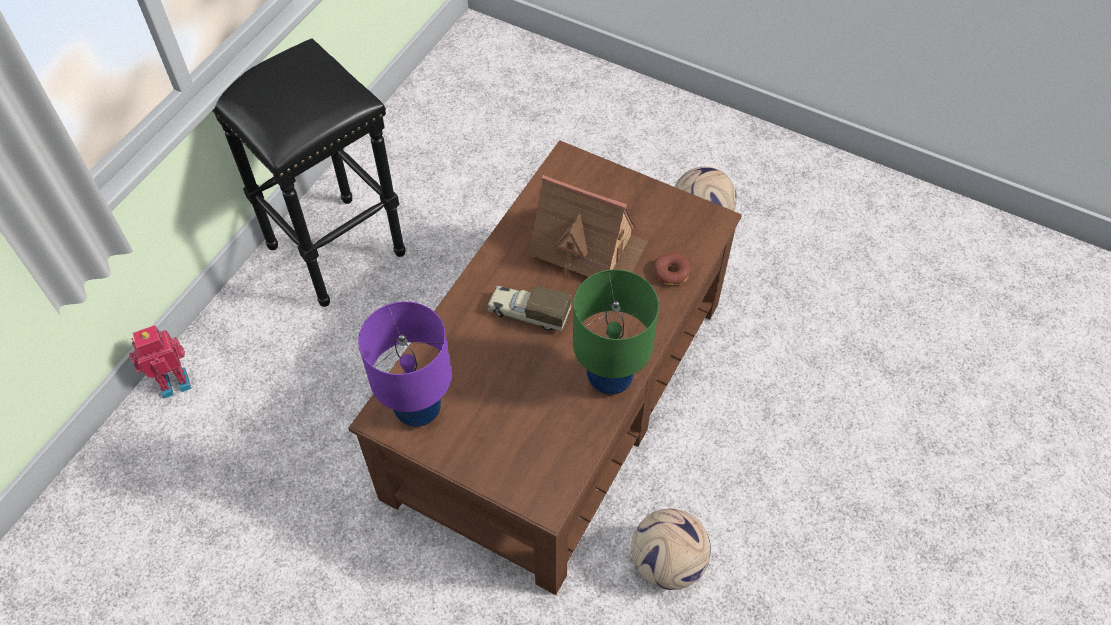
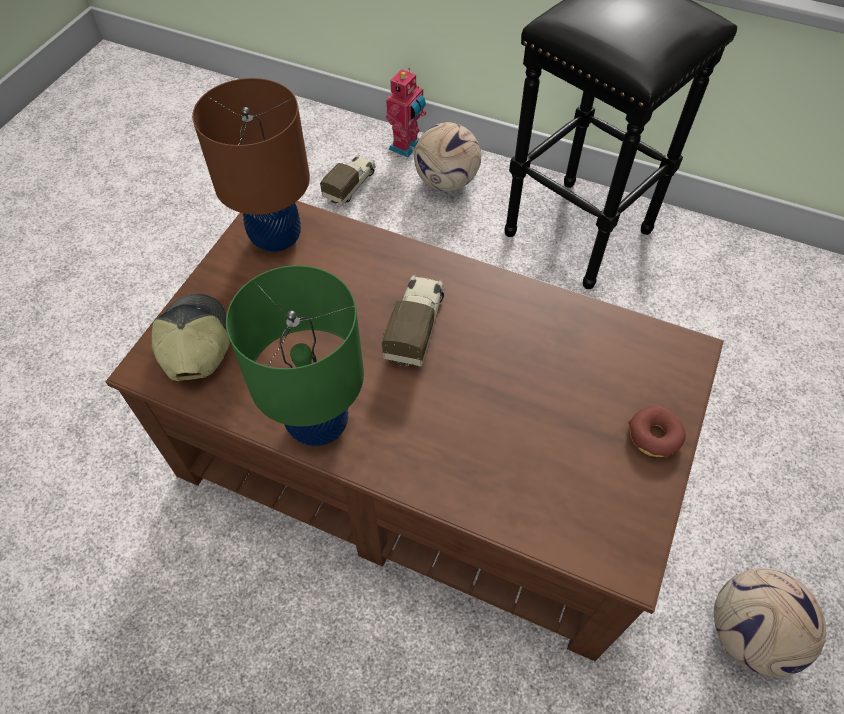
camera: 85 degrees right, 0 degrees up
toy robot [129,325,192,399] -> toy robot turned 60 degrees clockwise [386,68,426,157]
purple table lamp [358,301,452,427] -> brown table lamp [192,78,310,252]
toy house [528,175,648,277] -> none
football [631,509,711,590] -> football moved to [414,122,481,191]
donut [653,253,691,285] -> donut moved to [629,406,686,458]
none -> cap [152,294,230,381]
none -> toy truck [320,154,376,205]

